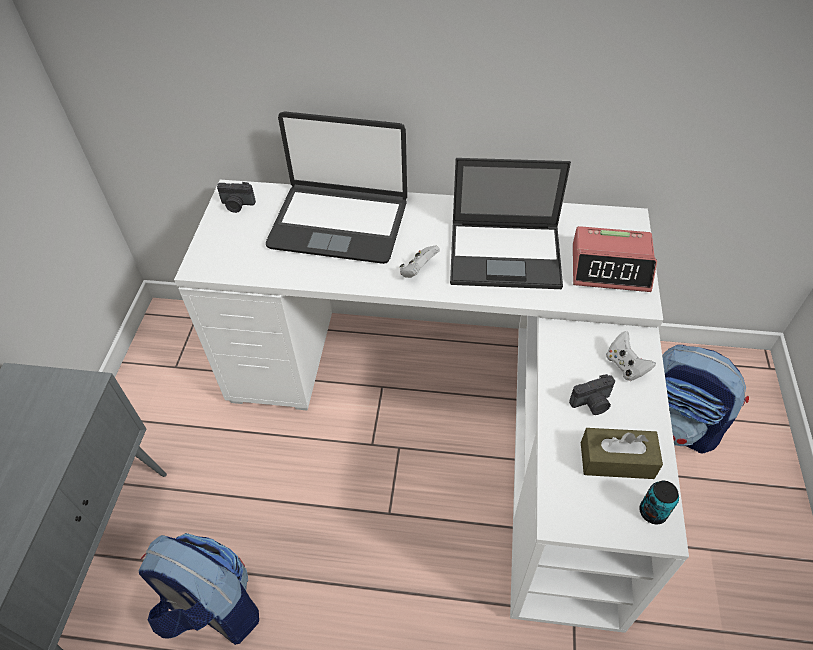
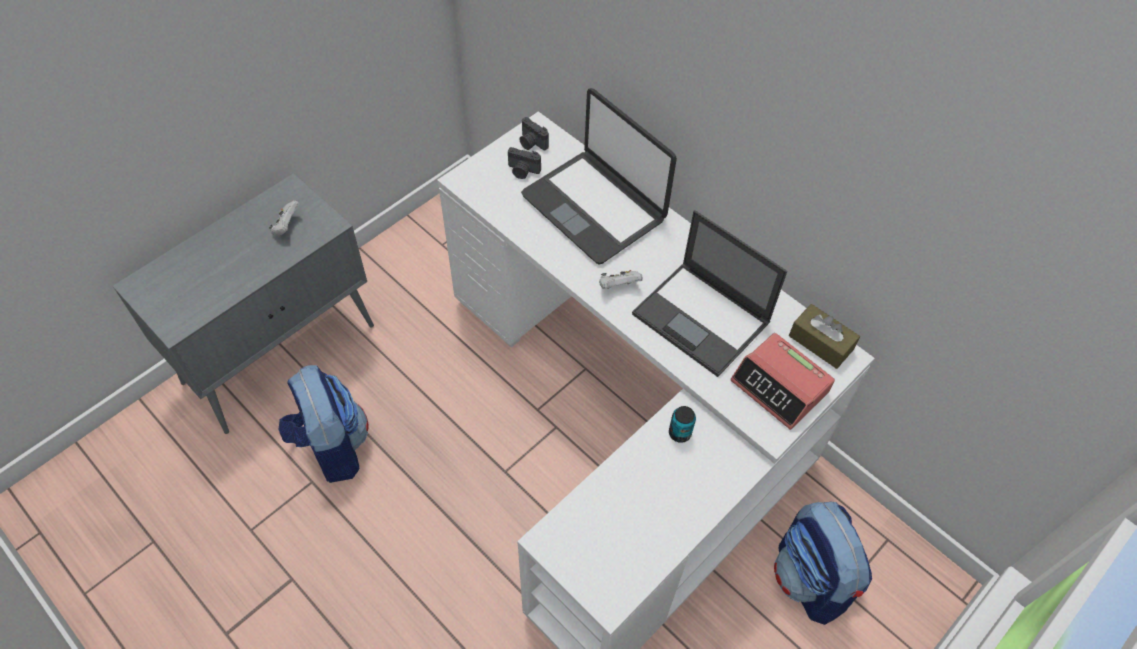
camera: 35 degrees right, 5 degrees up
camera [569,374,615,415] -> camera moved to [508,147,541,179]
brown tissue box [581,428,663,479] -> brown tissue box moved to [789,304,860,369]
white game controller [606,331,656,381] -> white game controller moved to [269,200,299,236]
can [639,481,679,524] -> can moved to [669,406,696,443]

